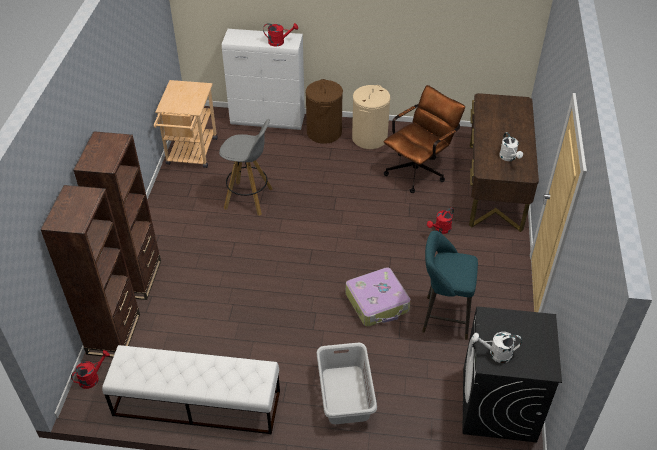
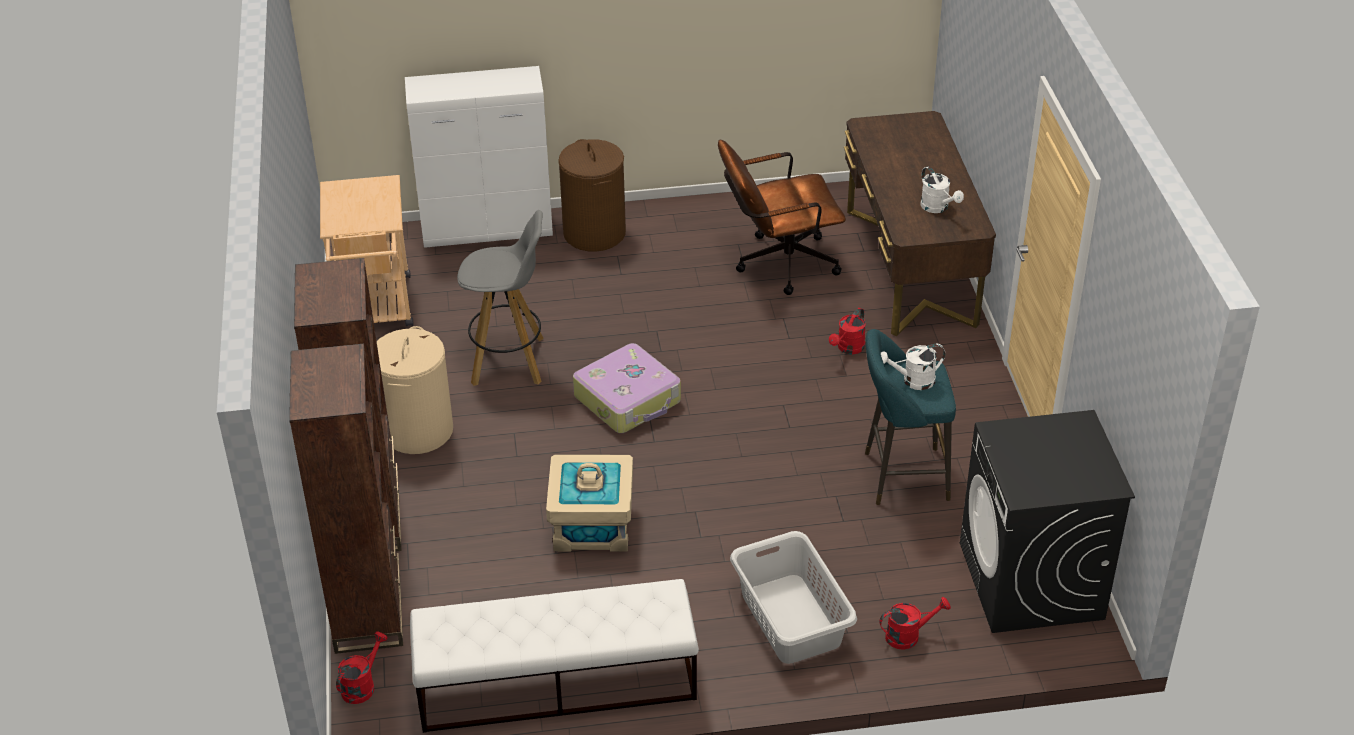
camera: 15 degrees left, 5 degrees down
red watering can [263,23,298,46] -> red watering can moved to [880,597,951,650]
suitcase [346,267,411,327] -> suitcase moved to [573,343,681,433]
beige laundry basket [352,85,390,149] -> beige laundry basket moved to [377,326,453,454]
brown office chair [383,85,465,193] -> brown office chair turned 135 degrees counterclockwise [718,140,846,295]
white watering can [472,332,522,363] -> white watering can moved to [881,344,945,390]
none -> beige storage box [546,454,633,552]

